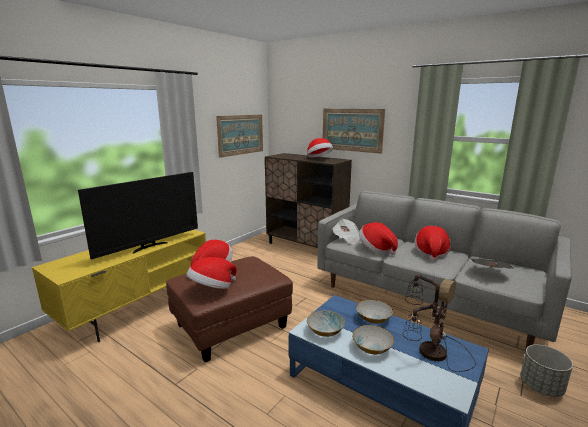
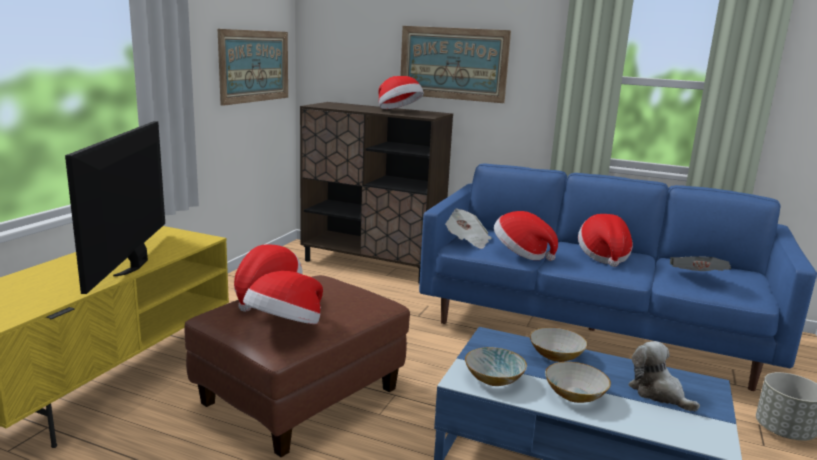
camera: 15 degrees left, 0 degrees up
television [78,172,198,260] -> television turned 150 degrees clockwise [65,121,165,294]
grey sofa [317,191,572,352] -> blue sofa [419,164,817,391]
table lamp [403,274,476,372] -> plush toy [628,341,700,412]

